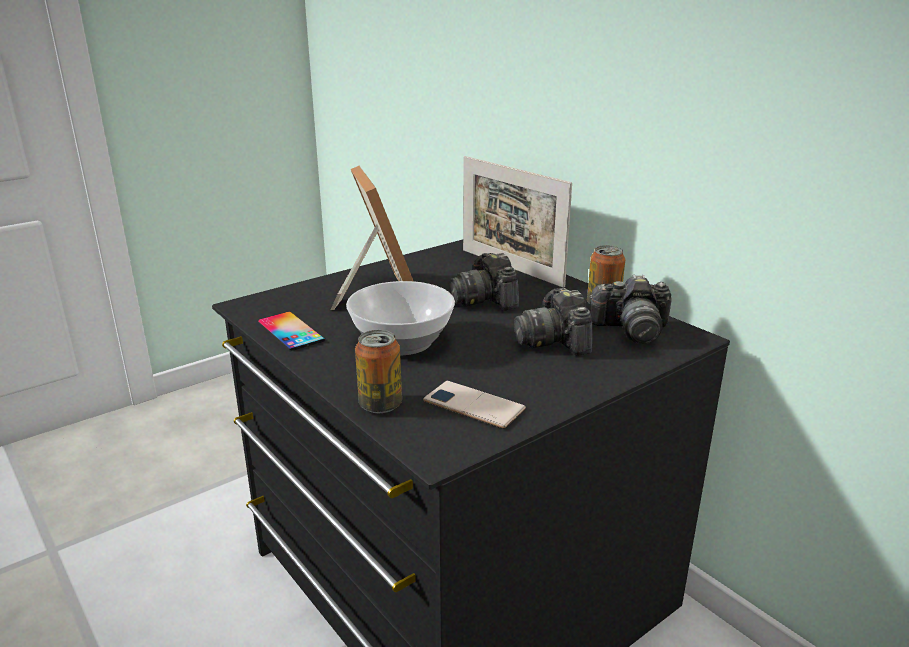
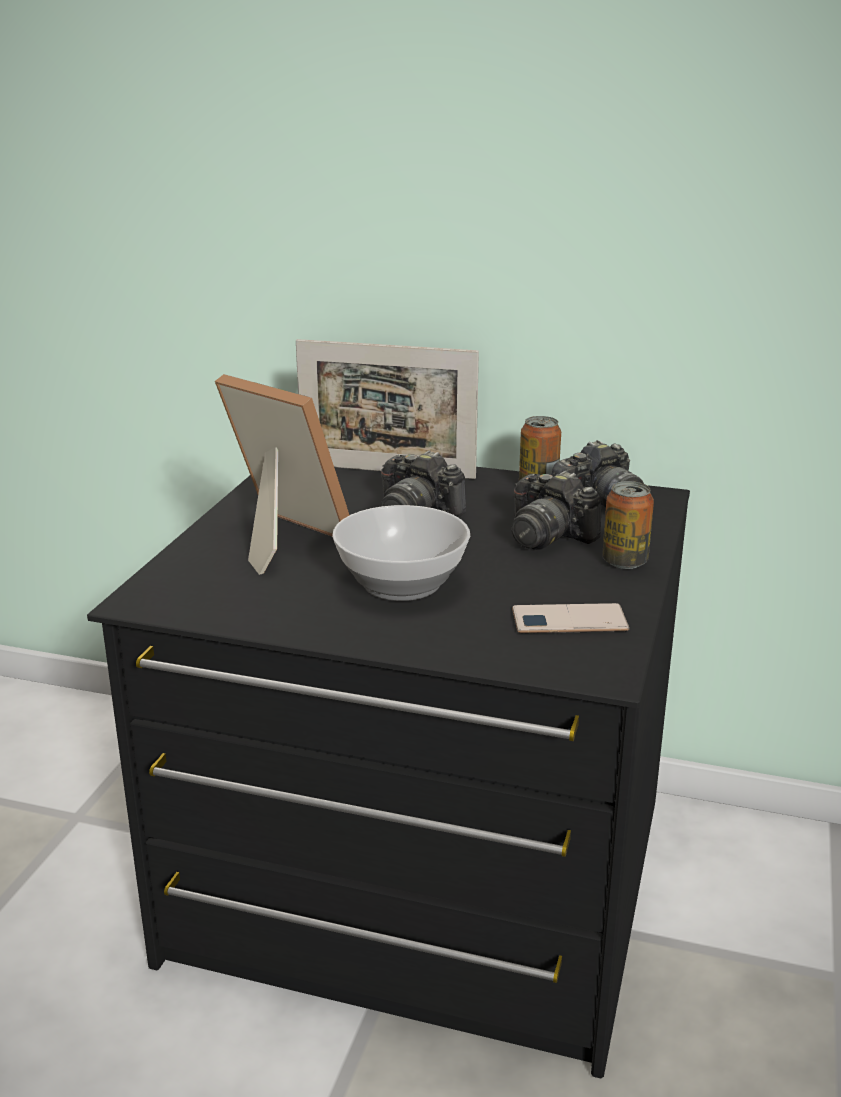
camera: 35 degrees left, 0 degrees up
phone [258,312,325,351] -> none
can [355,330,402,413] -> can moved to [602,481,654,569]

